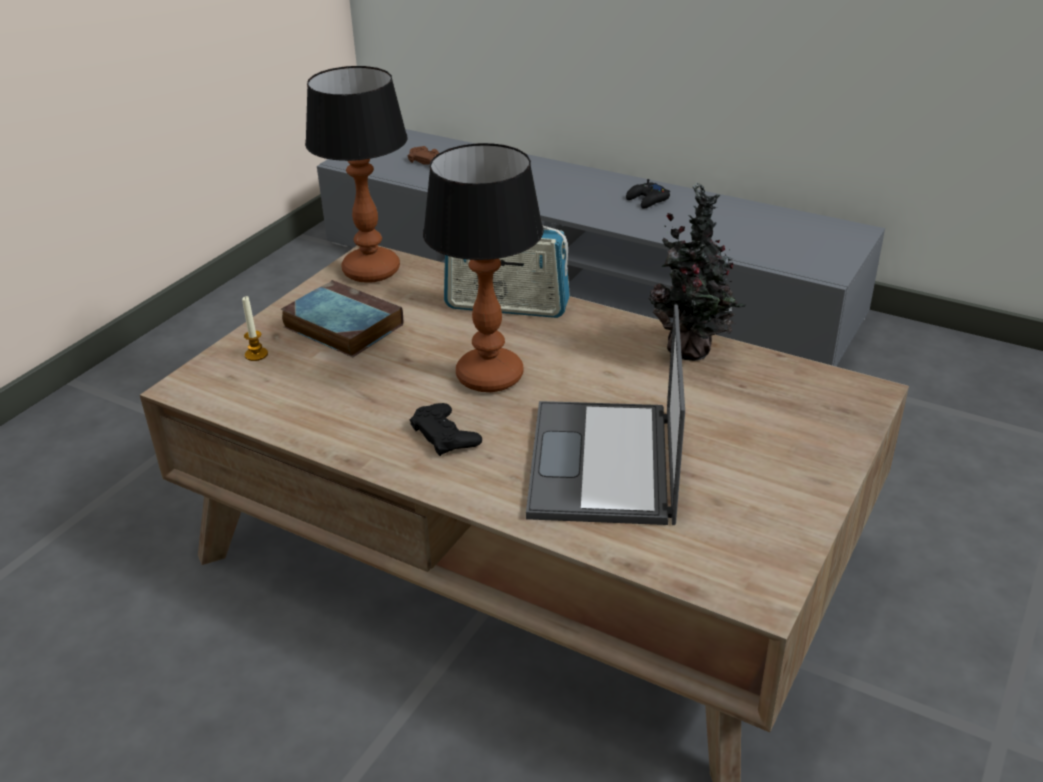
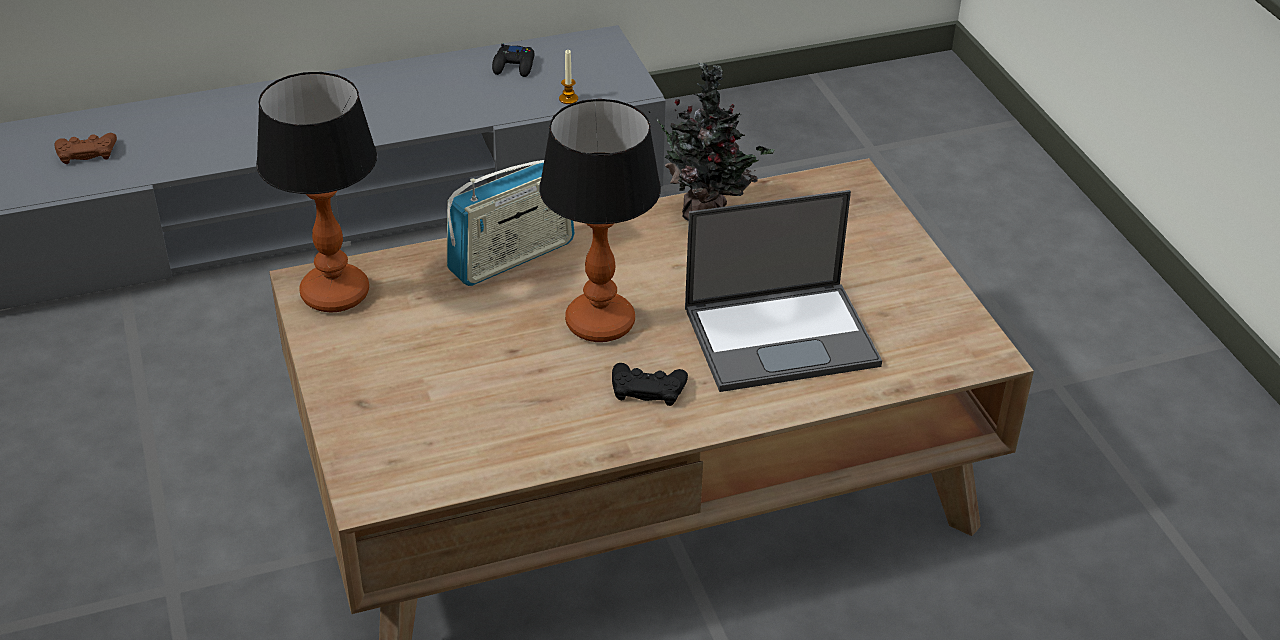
camera: 50 degrees left, 5 degrees up
candle [242,296,268,361] -> candle moved to [559,50,578,104]
book [280,280,403,357] -> none
laptop [526,305,685,525] -> laptop turned 60 degrees counterclockwise [685,190,882,392]
black game controller [626,179,670,209] -> black game controller moved to [492,44,534,77]

